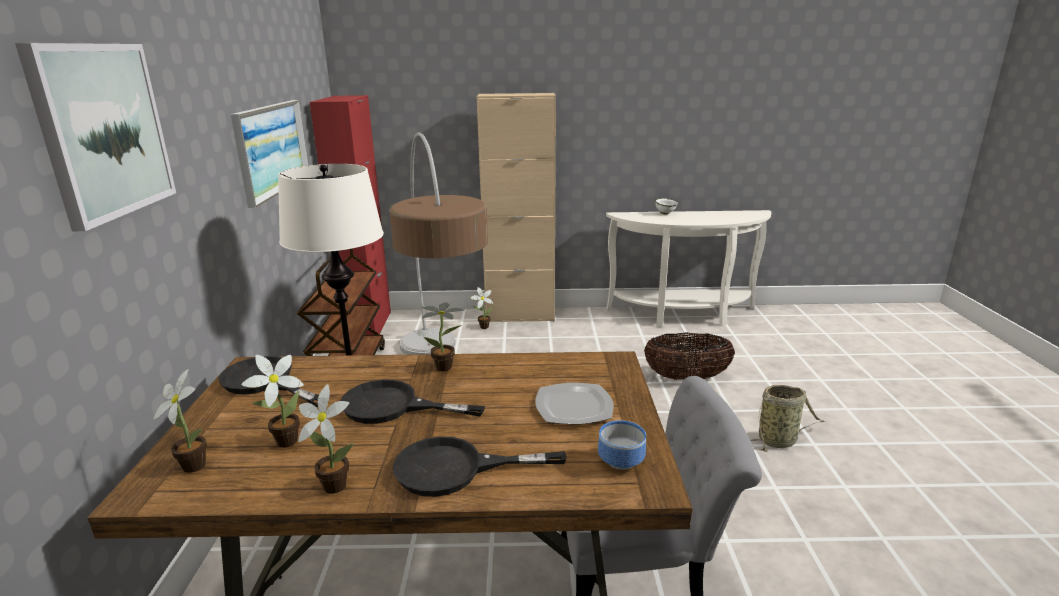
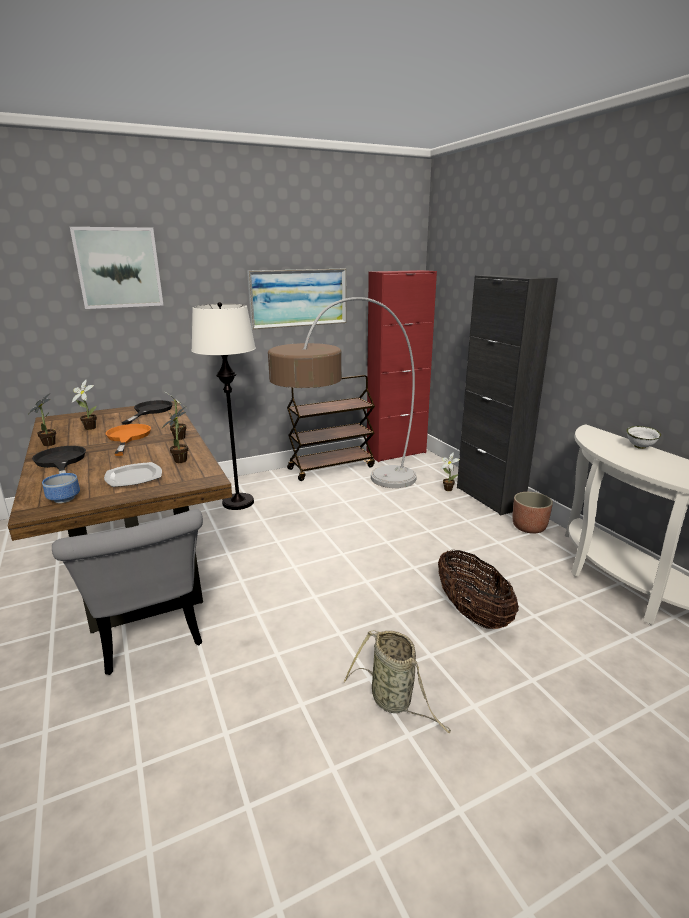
camera: 65 degrees right, 0 degrees up
potted plant [154,369,207,473] -> potted plant moved to [162,407,188,463]
black frying pan [340,380,485,424] -> orange frying pan [106,424,151,456]
beige cabinet [477,93,556,322] -> black cabinet [457,275,558,516]
none -> planter [513,492,553,534]

